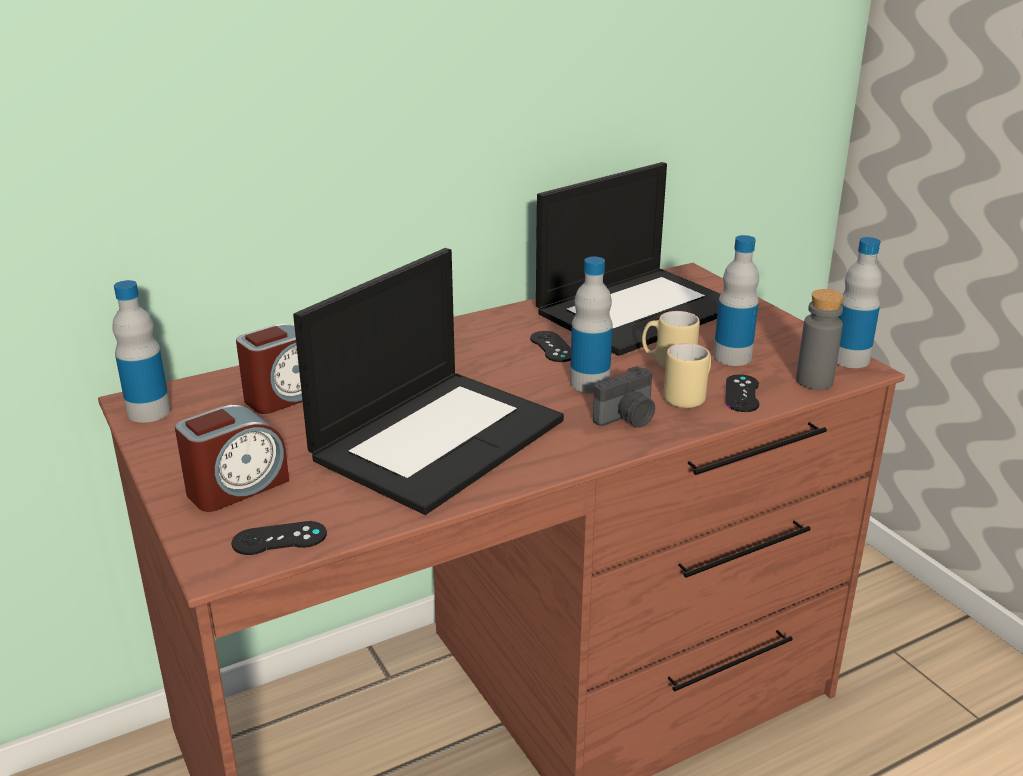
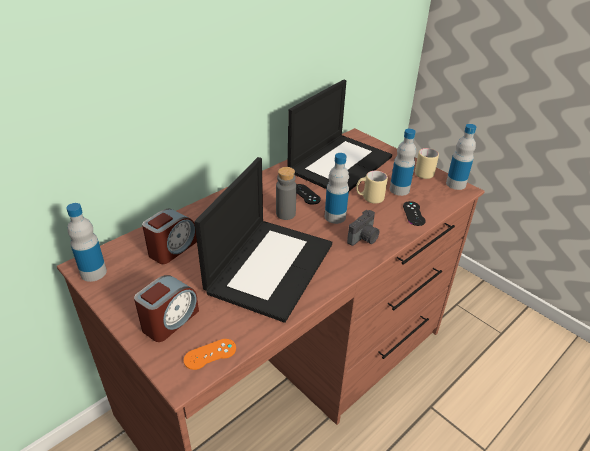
camera: 15 degrees left, 10 degrees up
black game controller [231,521,327,555] -> orange game controller [184,339,236,370]
beige mug [664,343,711,408] -> beige mug moved to [415,148,439,179]
grey bottle [796,289,844,390] -> grey bottle moved to [276,167,297,220]

